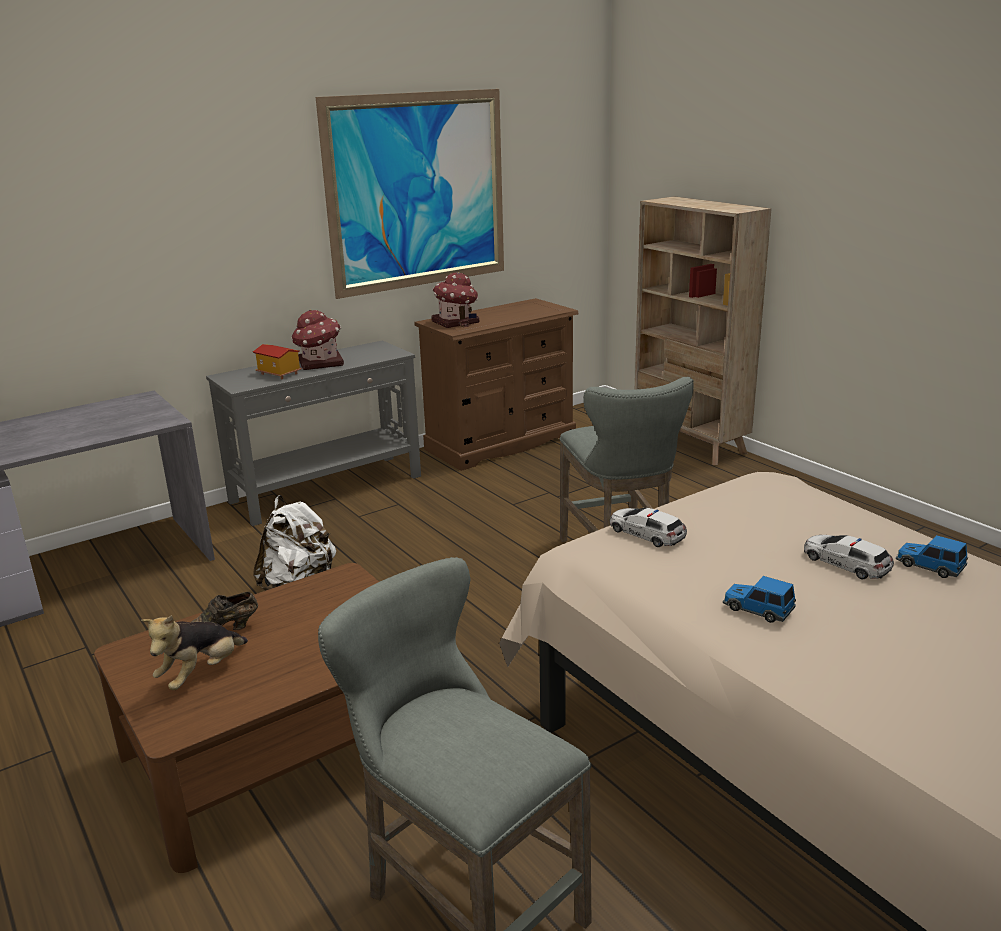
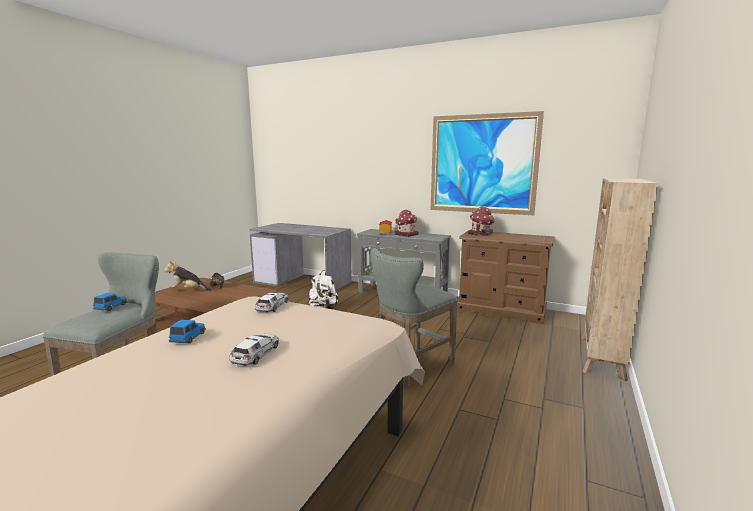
camera: 60 degrees right, 10 degrees down
toy car [896,535,968,578] -> toy car moved to [93,293,128,311]

